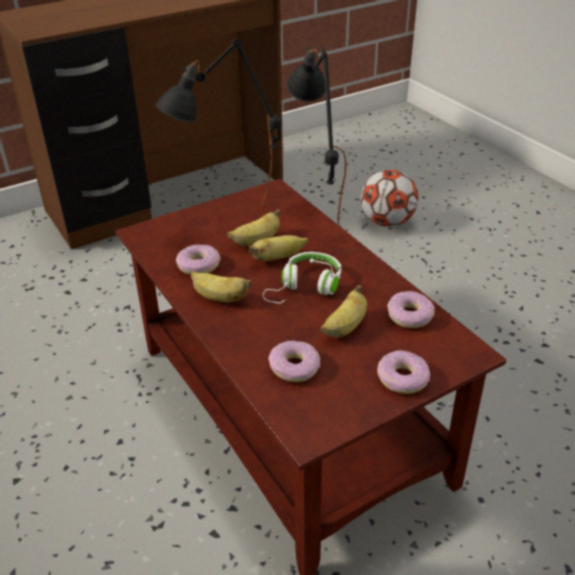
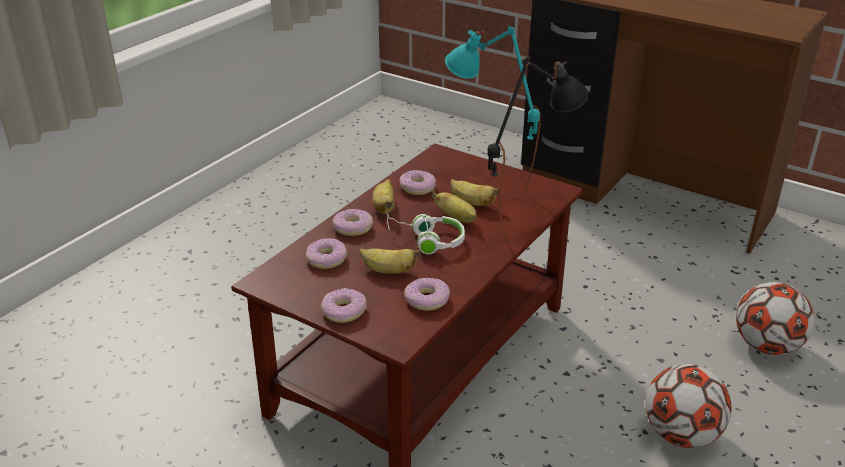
camera: 65 degrees right, 5 degrees down
black table lamp [155,38,281,207] -> turquoise table lamp [445,26,541,192]
none -> donut [333,209,373,236]
none -> football [645,364,732,448]

